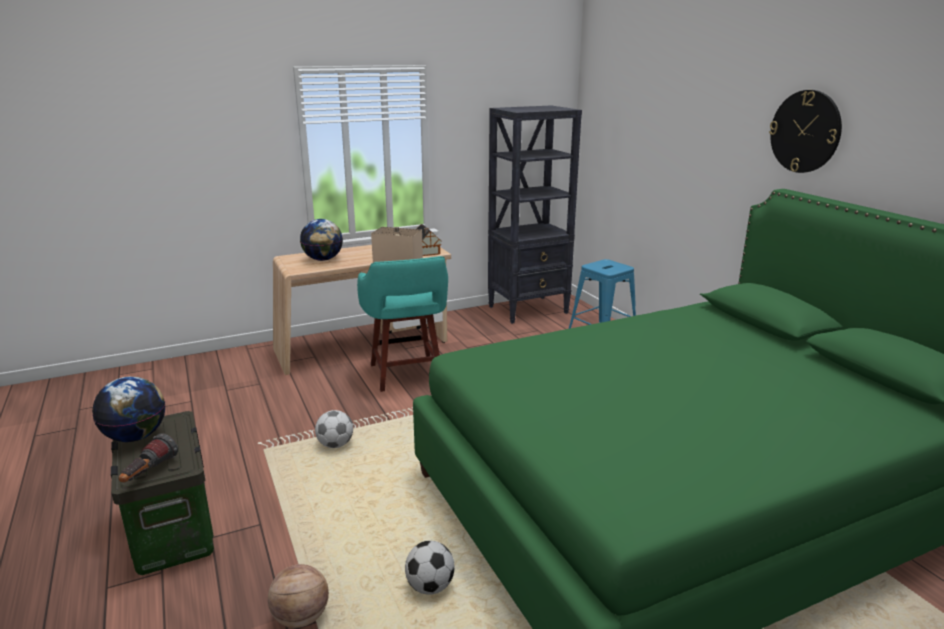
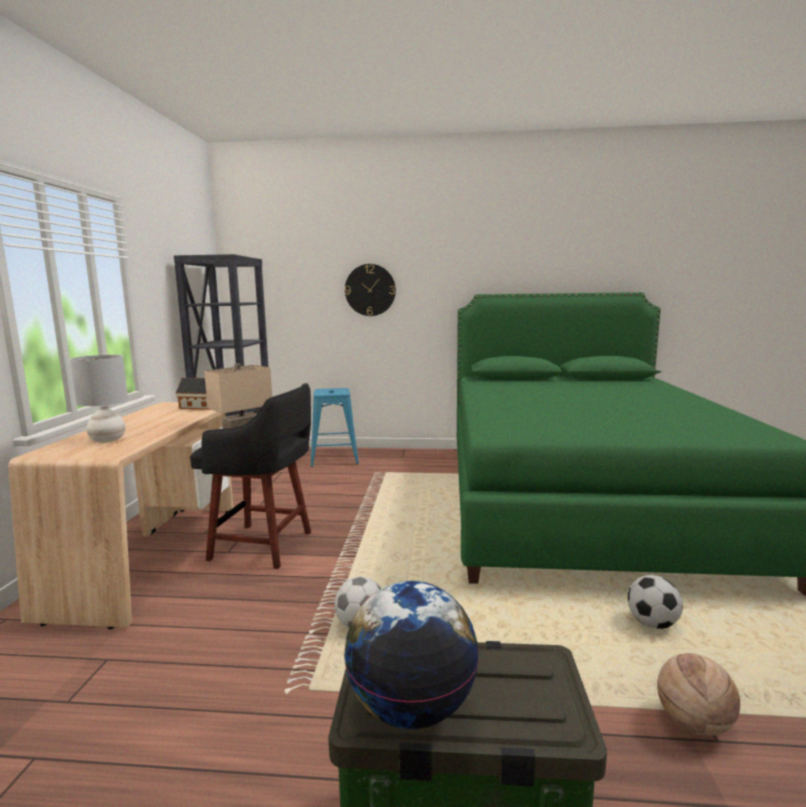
camera: 60 degrees left, 10 degrees down
flashlight [118,433,178,483] -> none
globe [300,219,343,261] -> grey table lamp [70,355,128,442]
turquoise stool [357,256,448,392] -> black stool [190,383,311,569]
wall clock [769,90,842,173] -> wall clock moved to [345,264,396,316]

